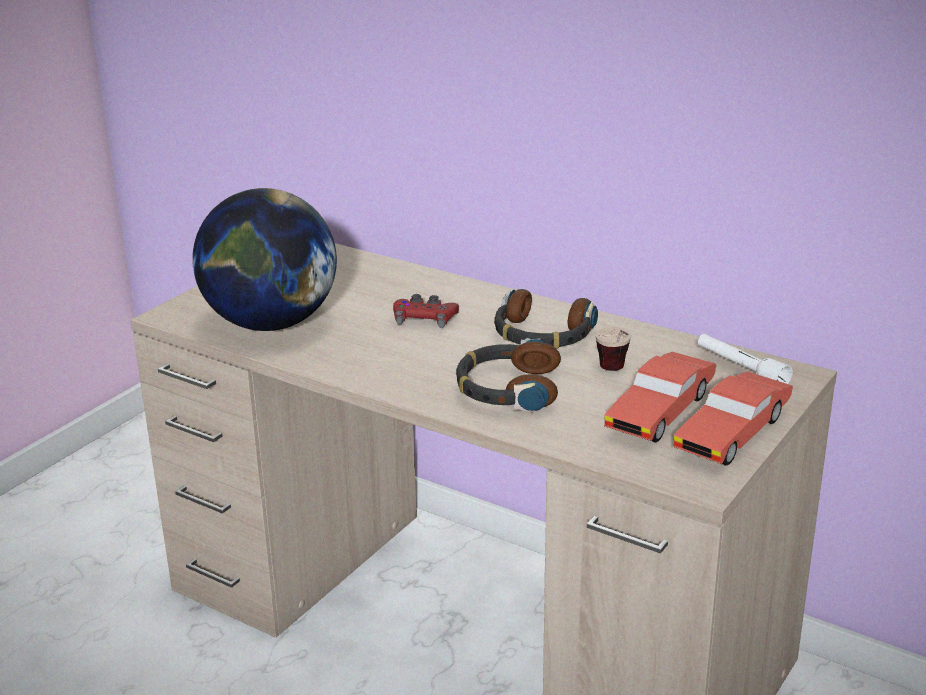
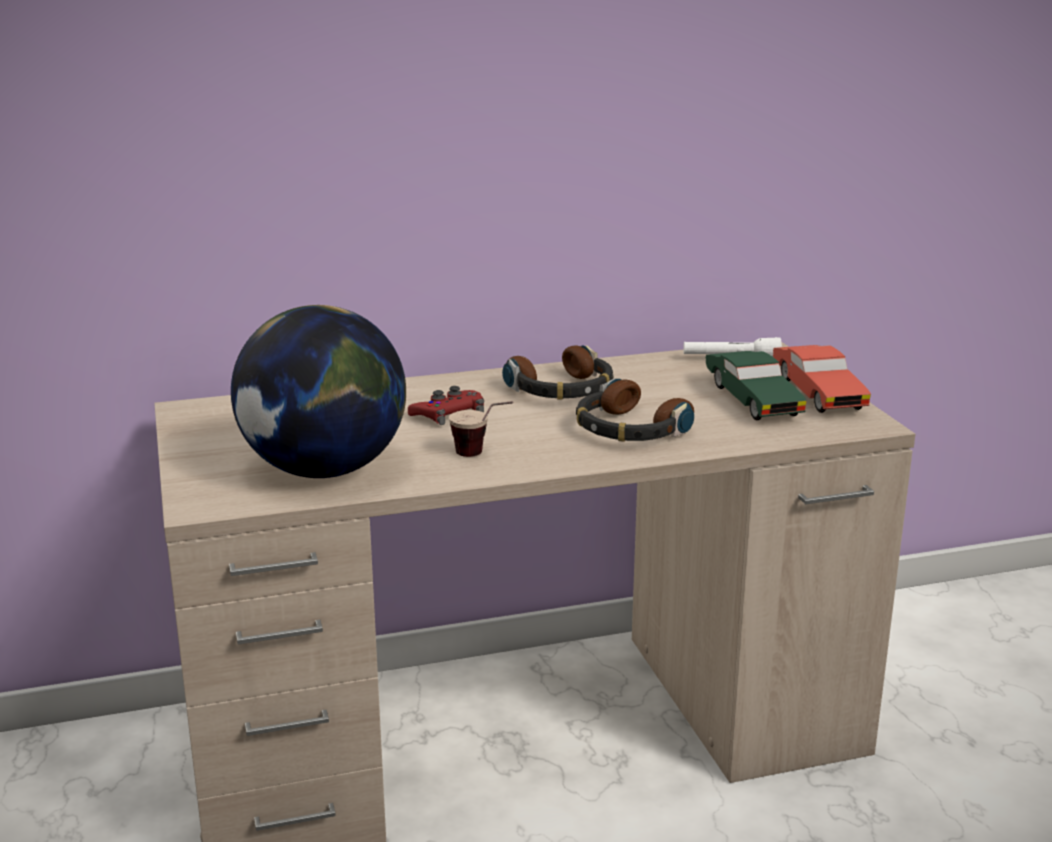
camera: 50 degrees left, 5 degrees down
cup [595,327,631,371] -> cup moved to [449,401,513,457]
red toy car [604,352,716,442] -> green toy car [706,351,807,420]

